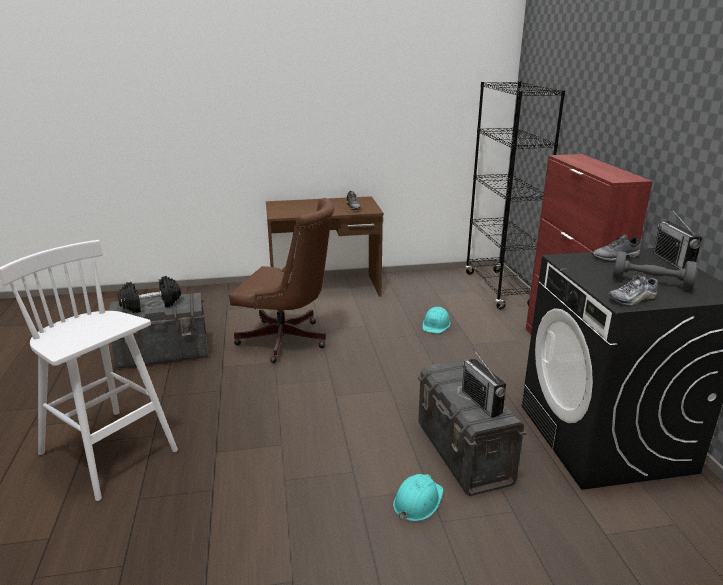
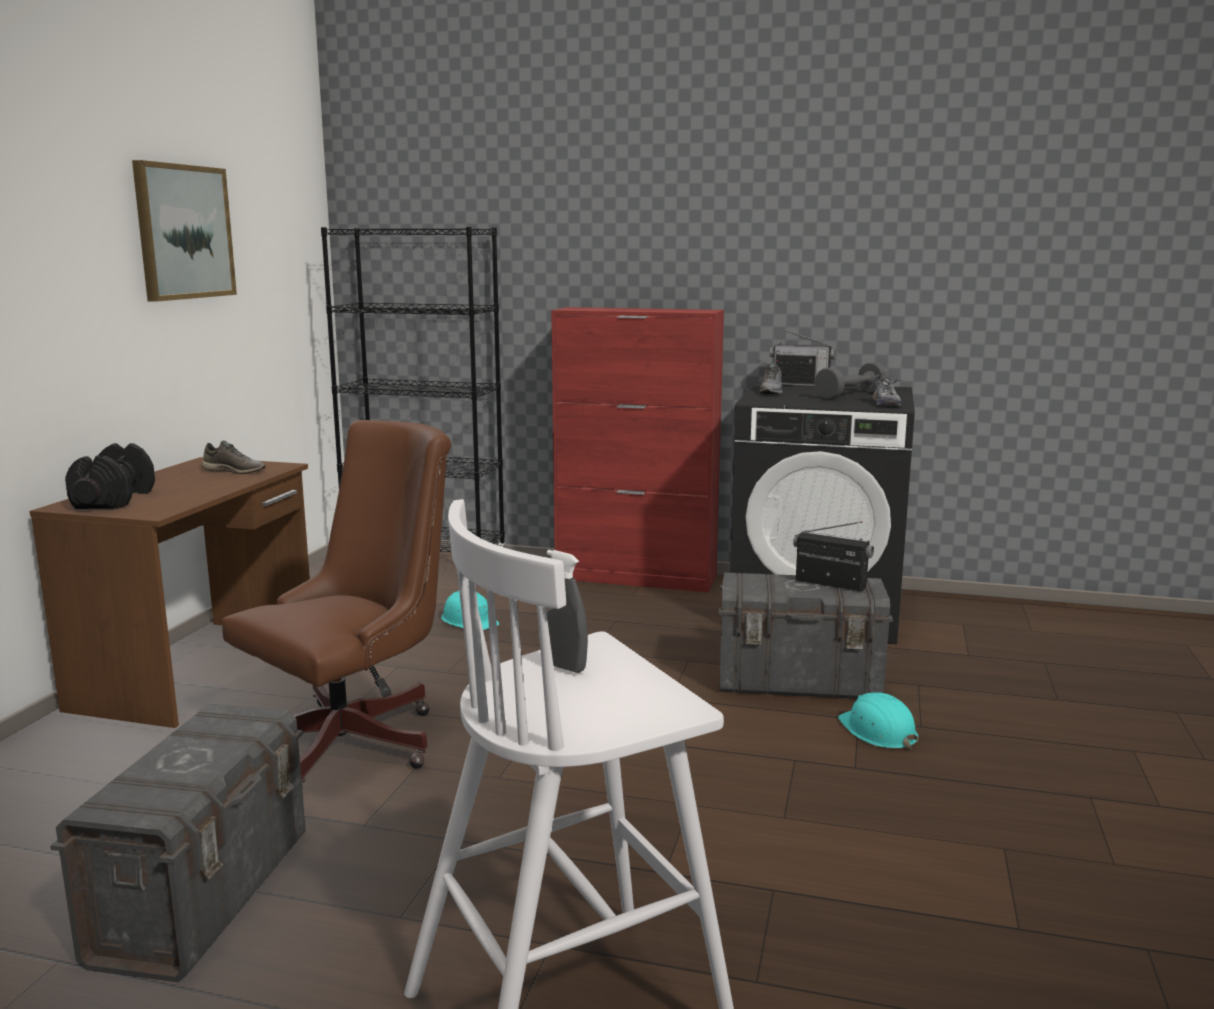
camera: 65 degrees left, 10 degrees down
black dumbbell [117,276,181,313] -> black dumbbell moved to [65,443,155,509]
radio [462,349,506,418] -> radio turned 150 degrees counterclockwise [793,521,874,591]
none -> picture [132,160,237,302]
none -> grey spray bottle [546,550,588,673]

